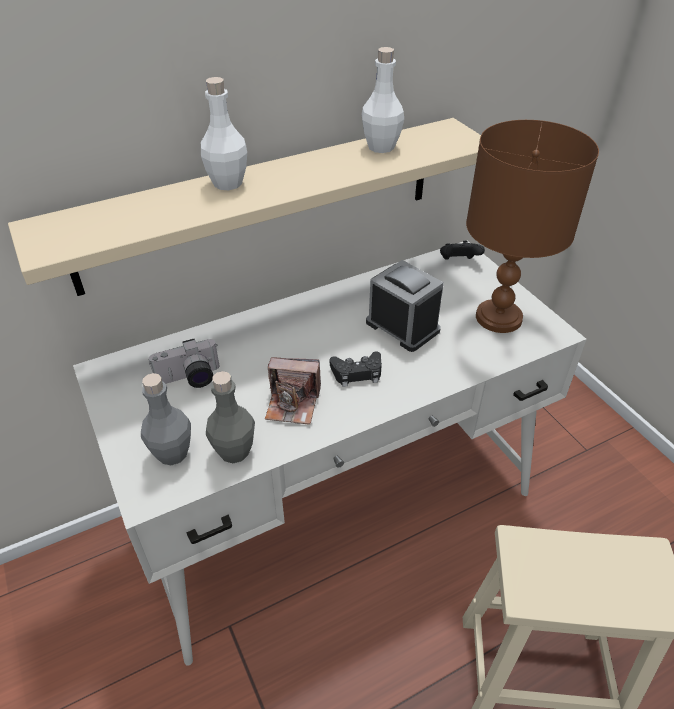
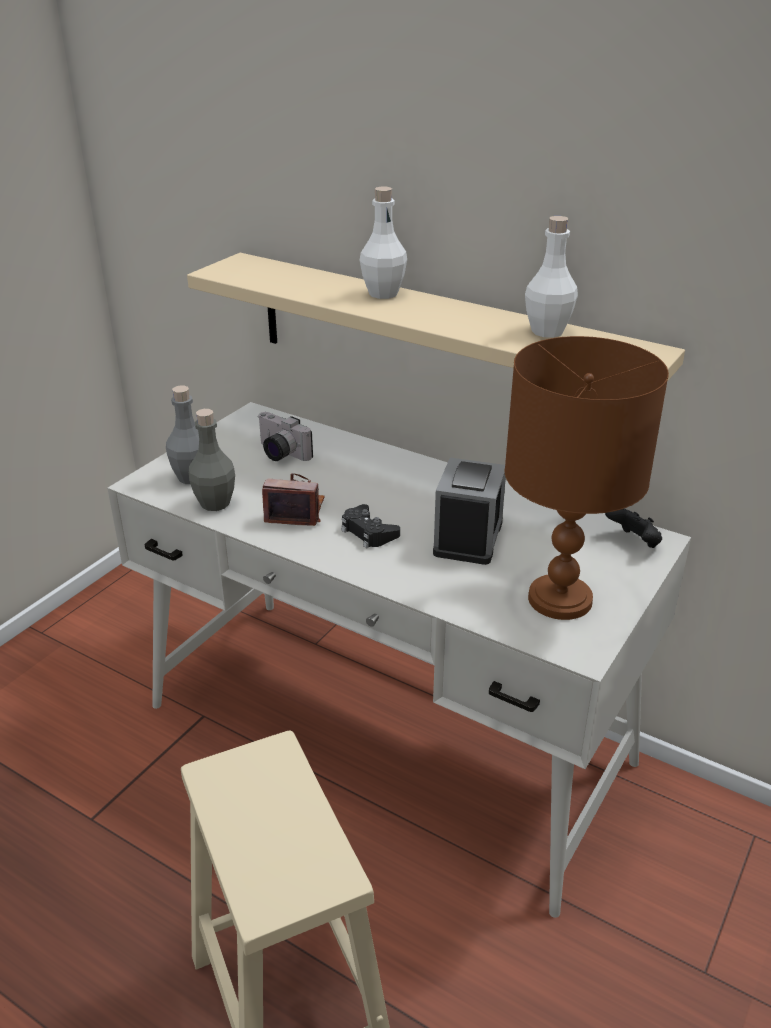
camera: 60 degrees right, 10 degrees down
camera [265,358,321,425] -> camera turned 120 degrees clockwise [262,473,325,526]

